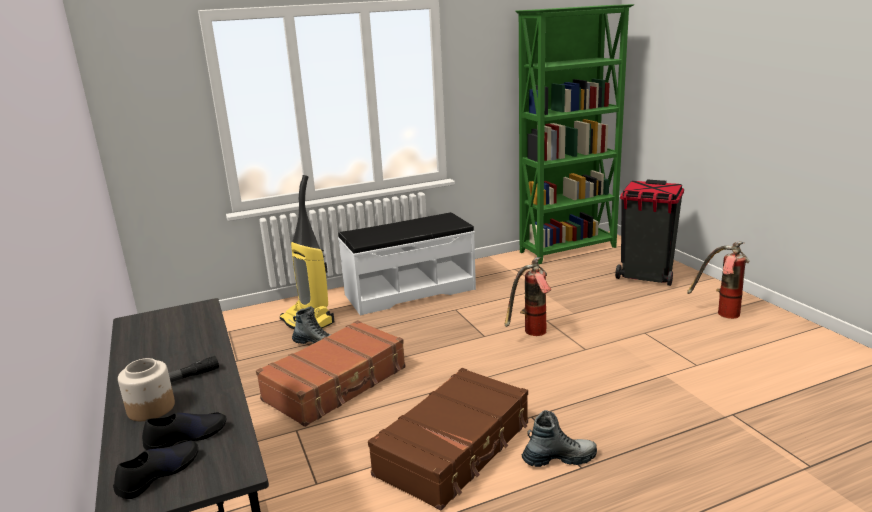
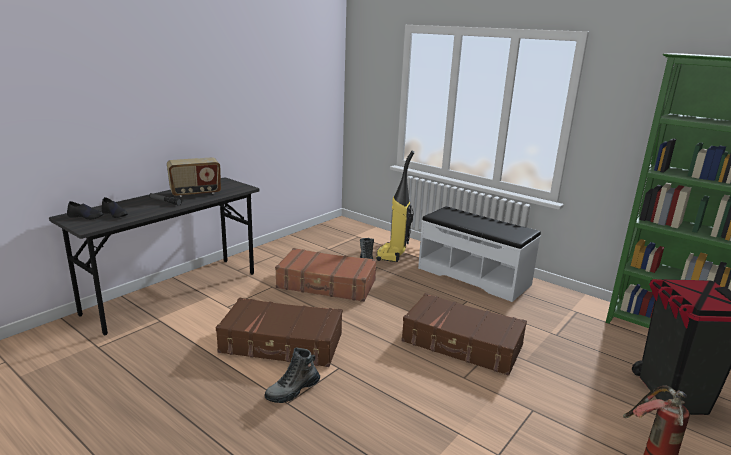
camera: 60 degrees right, 0 degrees up
jar [118,358,175,421] -> none
fire extinguisher [505,257,551,336] -> brown suitcase [401,293,527,376]
boot [521,410,597,467] -> boot turned 90 degrees clockwise [264,347,320,403]
none -> radio [167,157,221,197]

